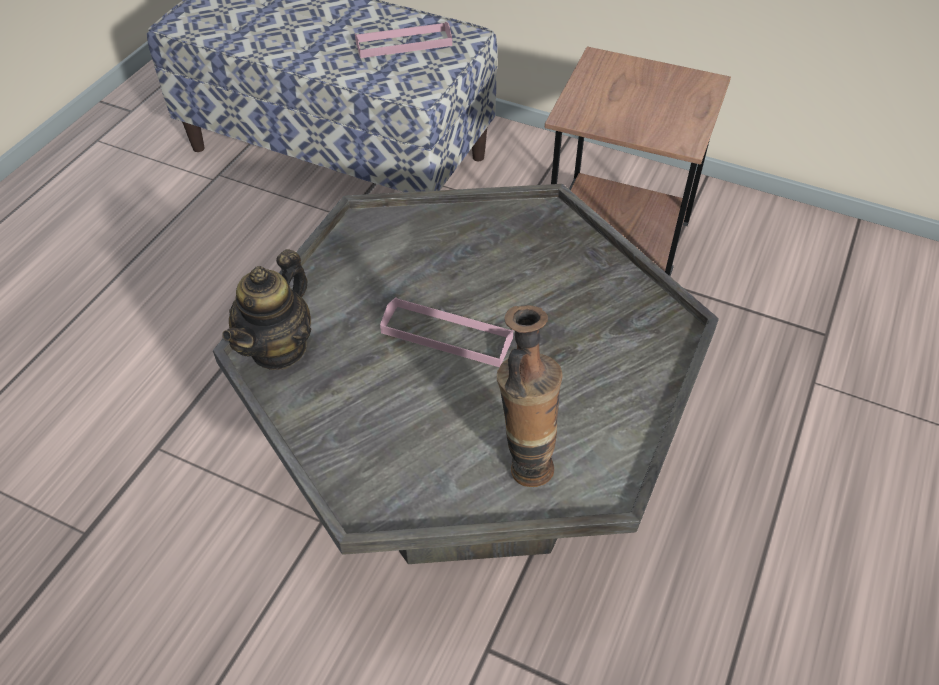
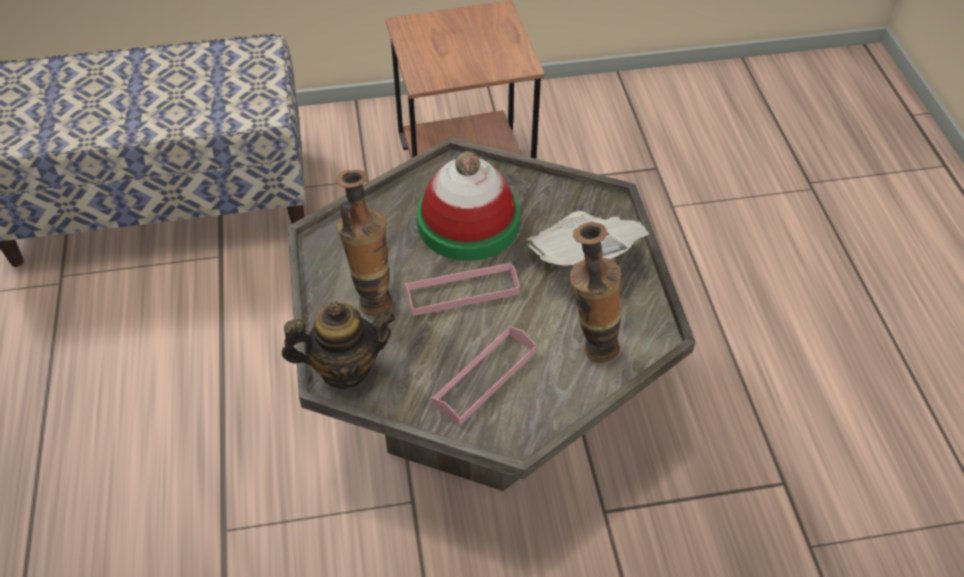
camera: 35 degrees left, 0 degrees up
teapot [223,249,311,370] -> teapot turned 90 degrees counterclockwise [282,302,396,389]
pink tray [355,22,452,58] -> pink tray moved to [431,326,537,426]
none -> vase [336,170,393,316]
none -> hat [417,151,520,261]
none -> newspaper [526,211,649,266]

